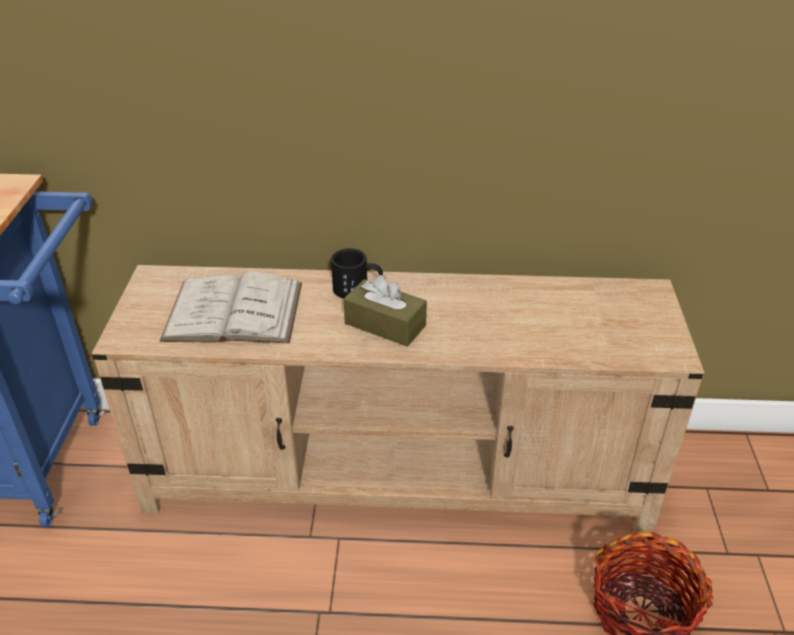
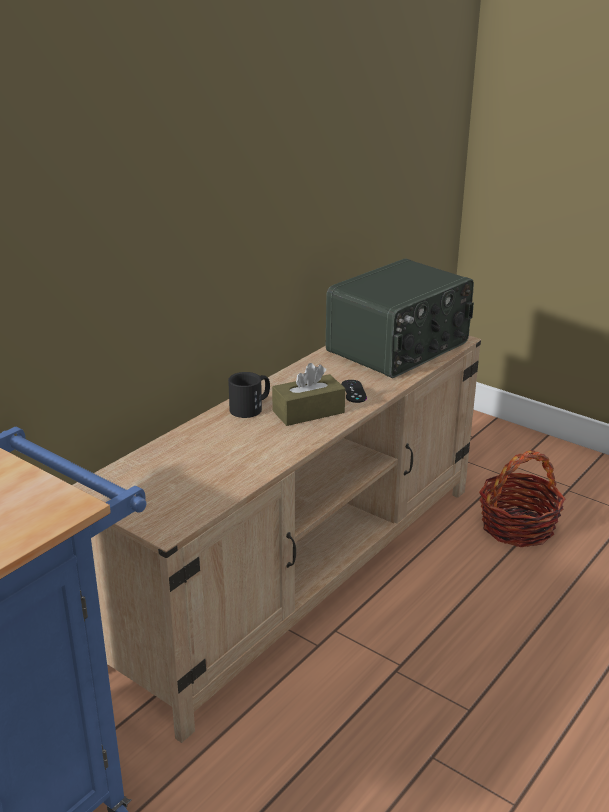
camera: 55 degrees left, 10 degrees down
white book [160,271,302,344] -> none
none -> radio [326,258,474,378]
none -> black game controller [341,380,367,403]

